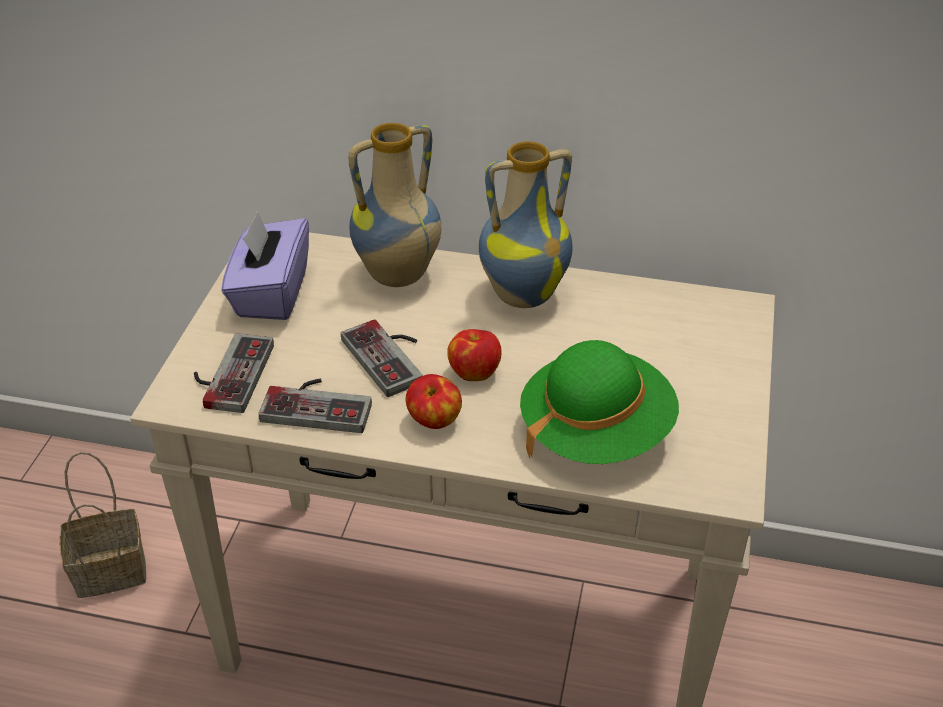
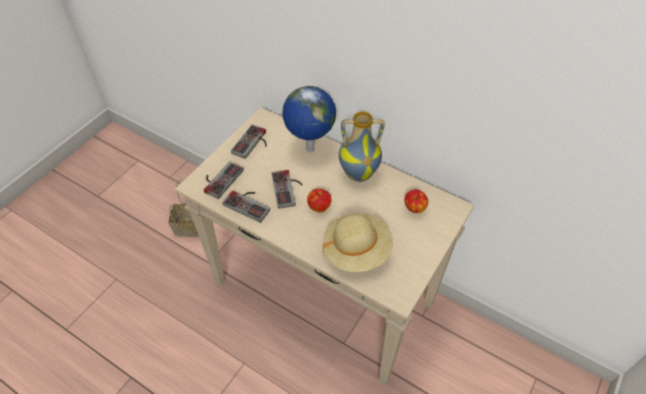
camera: 20 degrees right, 10 degrees up
purple tissue box [221,211,309,320] -> game controller [231,124,267,159]
vase [348,123,441,287] -> globe [282,86,336,152]
apple [406,374,462,429] -> apple moved to [404,189,428,213]
green hat [520,340,679,464] -> beige hat [323,213,393,272]

